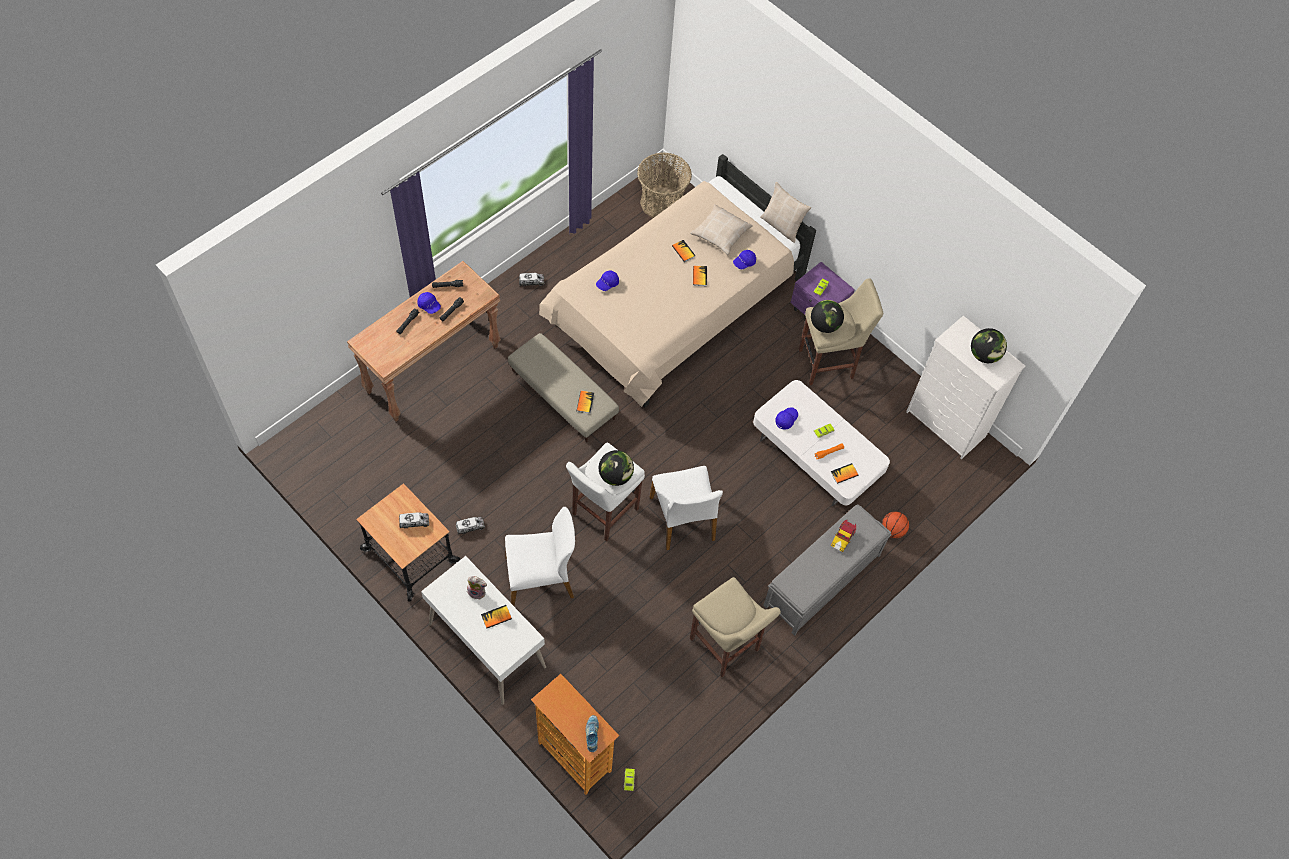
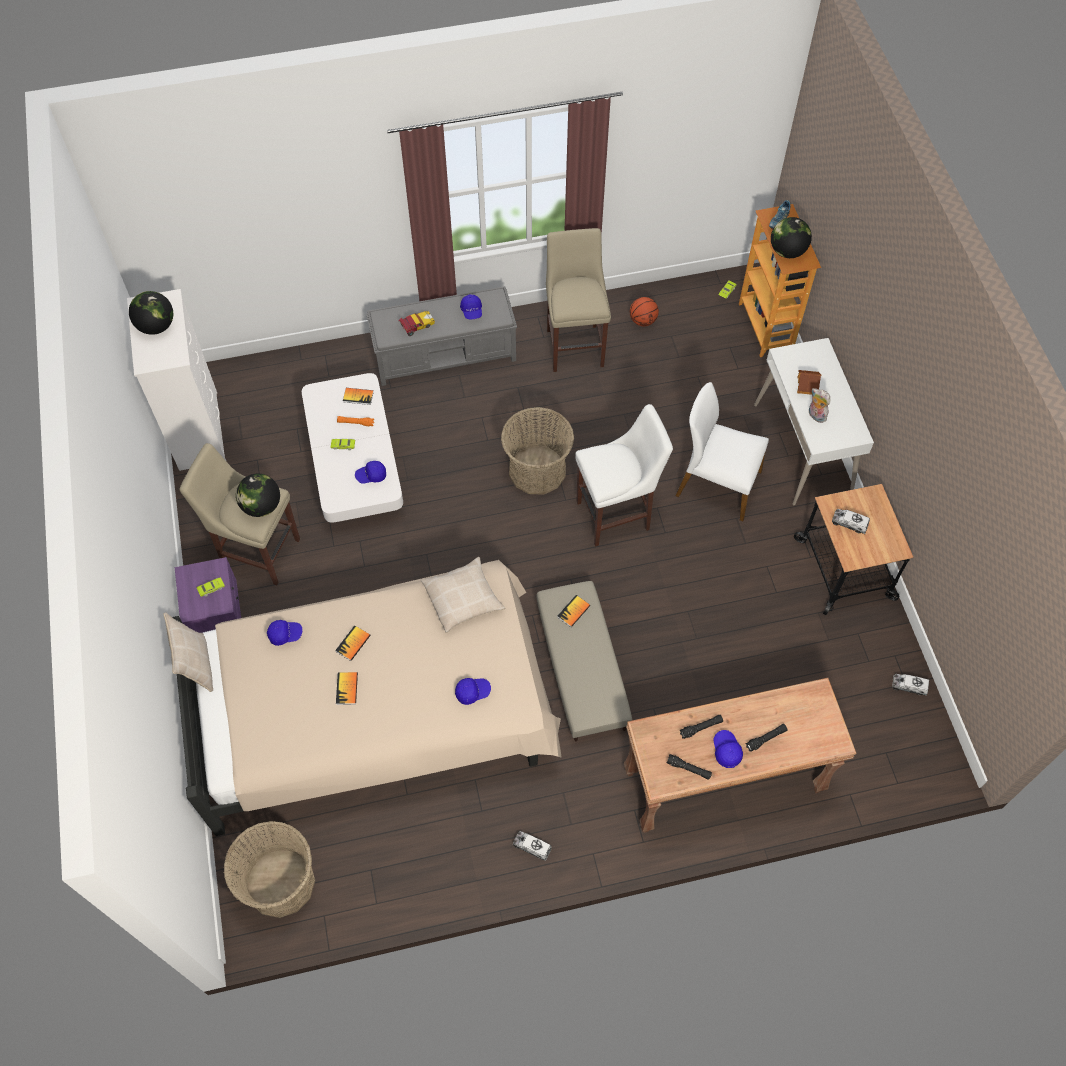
camera: 145 degrees left, 0 degrees up
toy truck [456,517,485,534] -> toy truck moved to [892,674,929,696]
book [481,605,512,629] -> toy house [797,370,821,395]
globe [599,450,634,486] -> globe moved to [771,217,812,258]
white chair [650,466,723,550] -> basket [501,407,574,495]
beige pillow [690,204,753,255] -> beige pillow moved to [421,557,505,633]
basketball [882,512,909,538] -> basketball moved to [630,297,659,326]
none -> blue cap [460,295,482,319]

